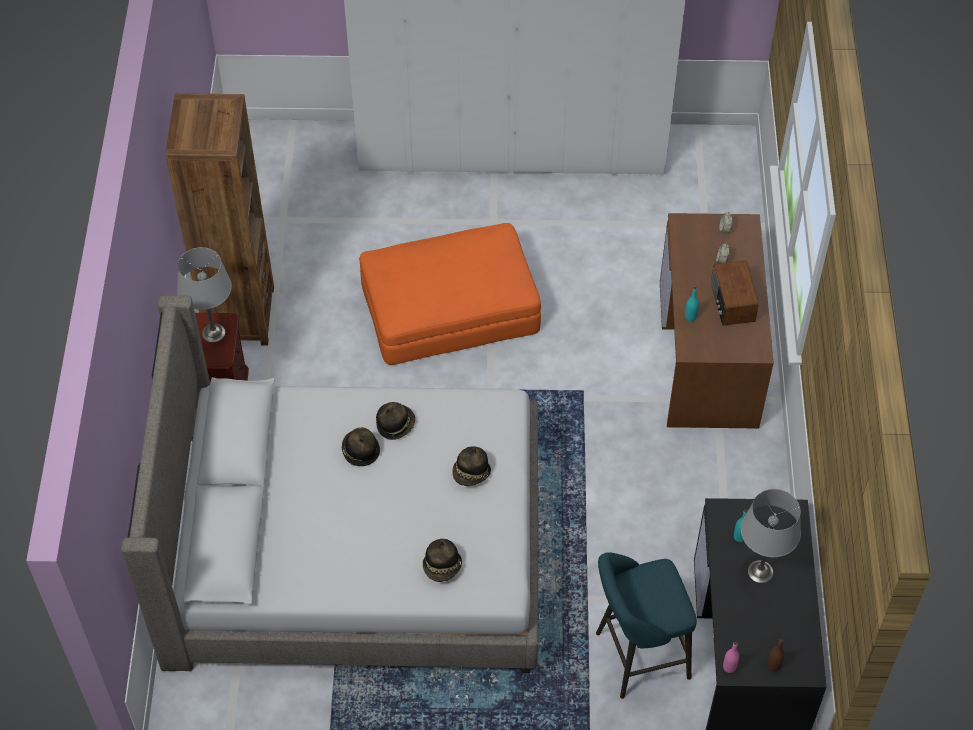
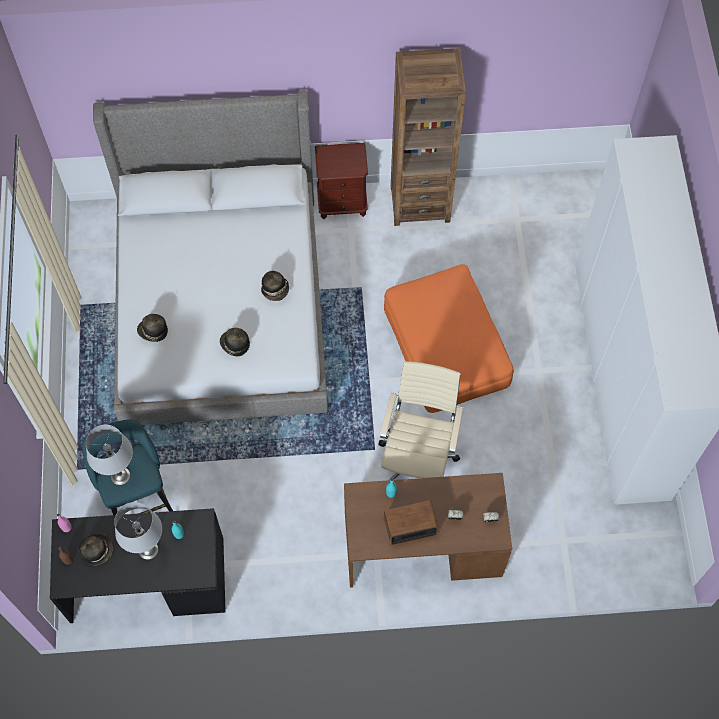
camera: 85 degrees right, 10 degrees up
grey table lamp [177,247,232,343] -> grey table lamp moved to [86,425,133,485]
hat [342,428,380,466] -> hat moved to [79,534,114,566]
none -> beige office chair [378,361,464,479]

